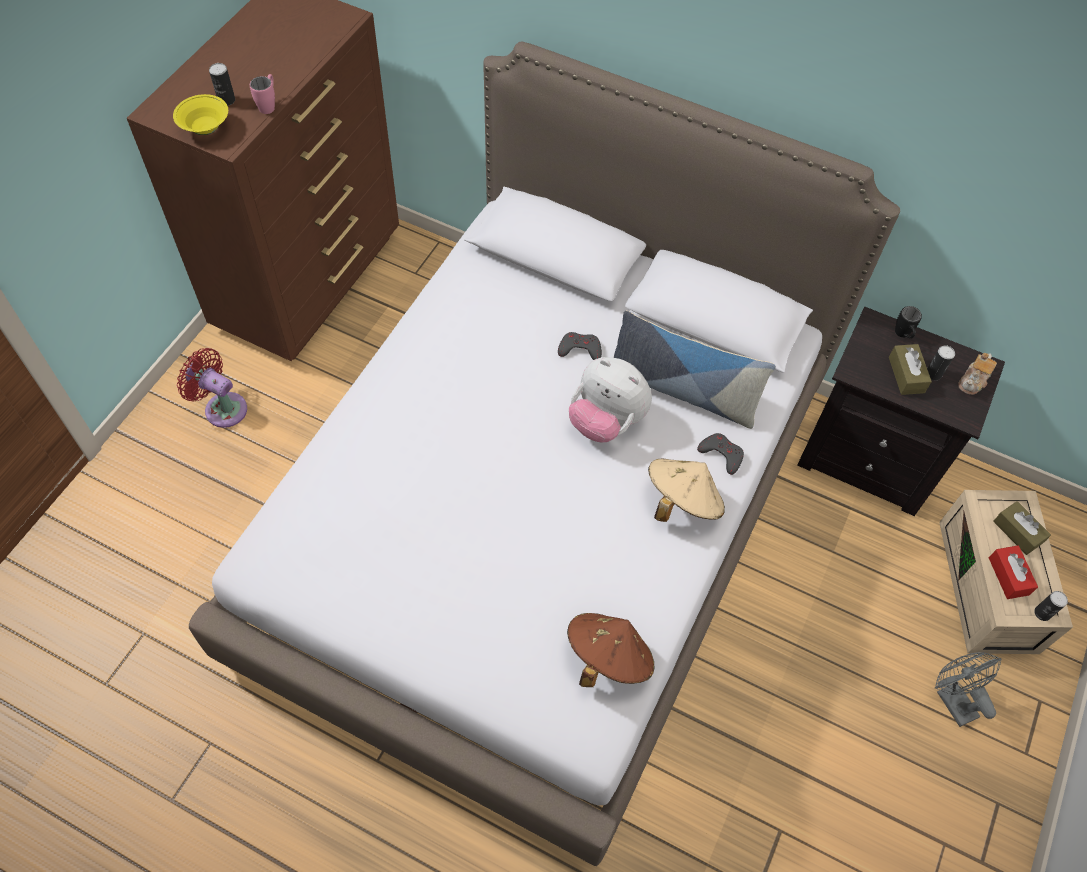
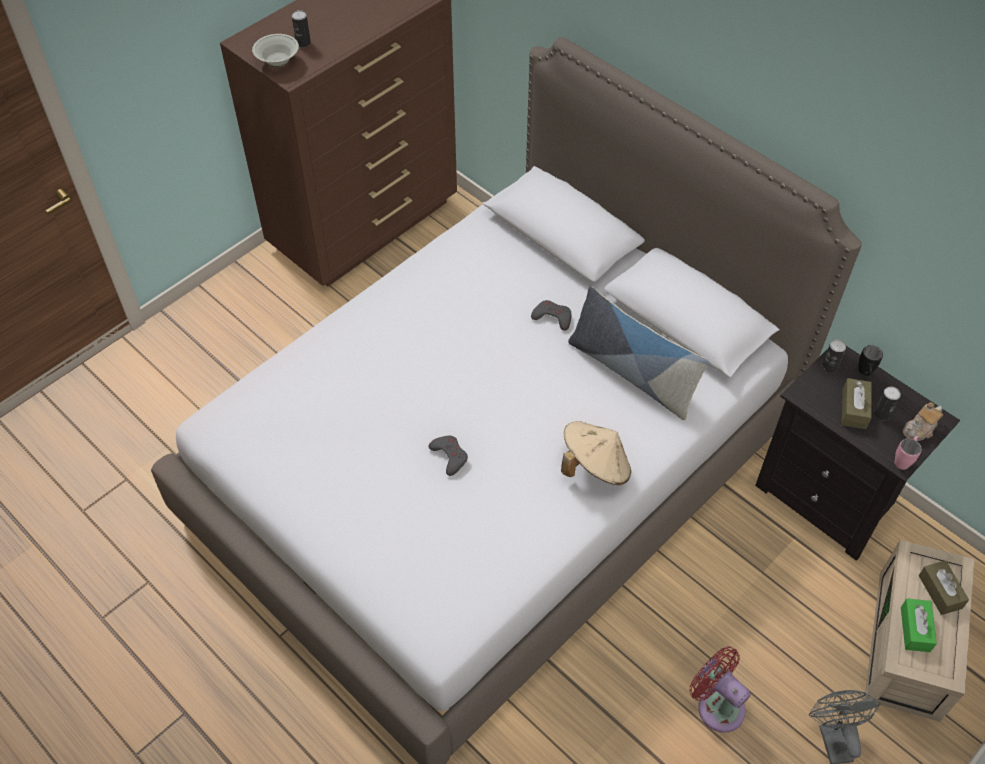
camera: 20 degrees right, 5 degrees down
yellow bowl [173,94,228,135] -> white bowl [252,34,299,67]
red fan [177,348,247,428] -> red fan moved to [689,647,751,733]
pink mug [250,74,275,114] -> pink mug moved to [895,435,922,470]
brown hat [567,613,654,687] -> none
plush toy [569,357,652,442] -> none
grey game controller [697,433,744,475] -> grey game controller moved to [428,436,468,476]
red tissue box [989,546,1038,599] -> green tissue box [901,598,937,652]
can [1034,591,1068,621] -> can moved to [822,339,846,373]

